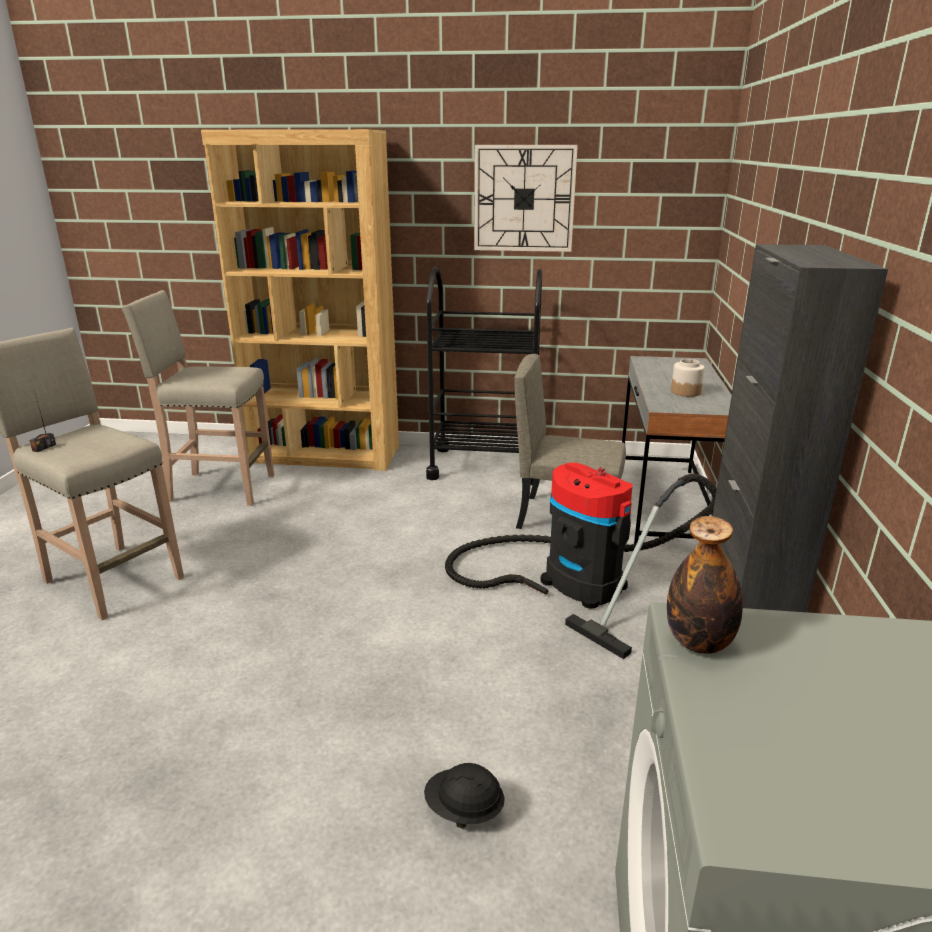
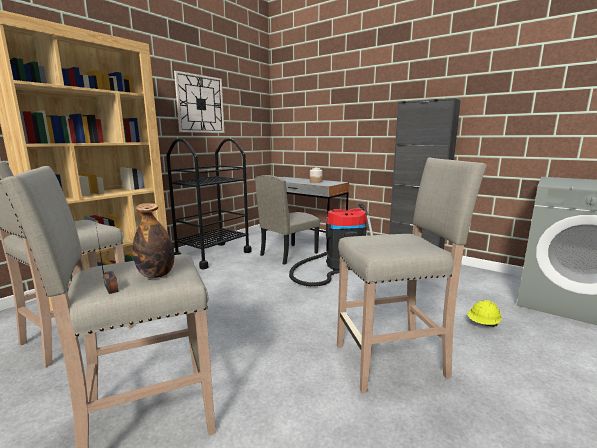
camera: 60 degrees left, 10 degrees down
black hard hat [424,763,505,829] -> yellow hard hat [467,300,502,327]
bottle [667,516,743,654] -> bottle moved to [132,203,174,278]
none -> beige stool [337,158,487,393]

